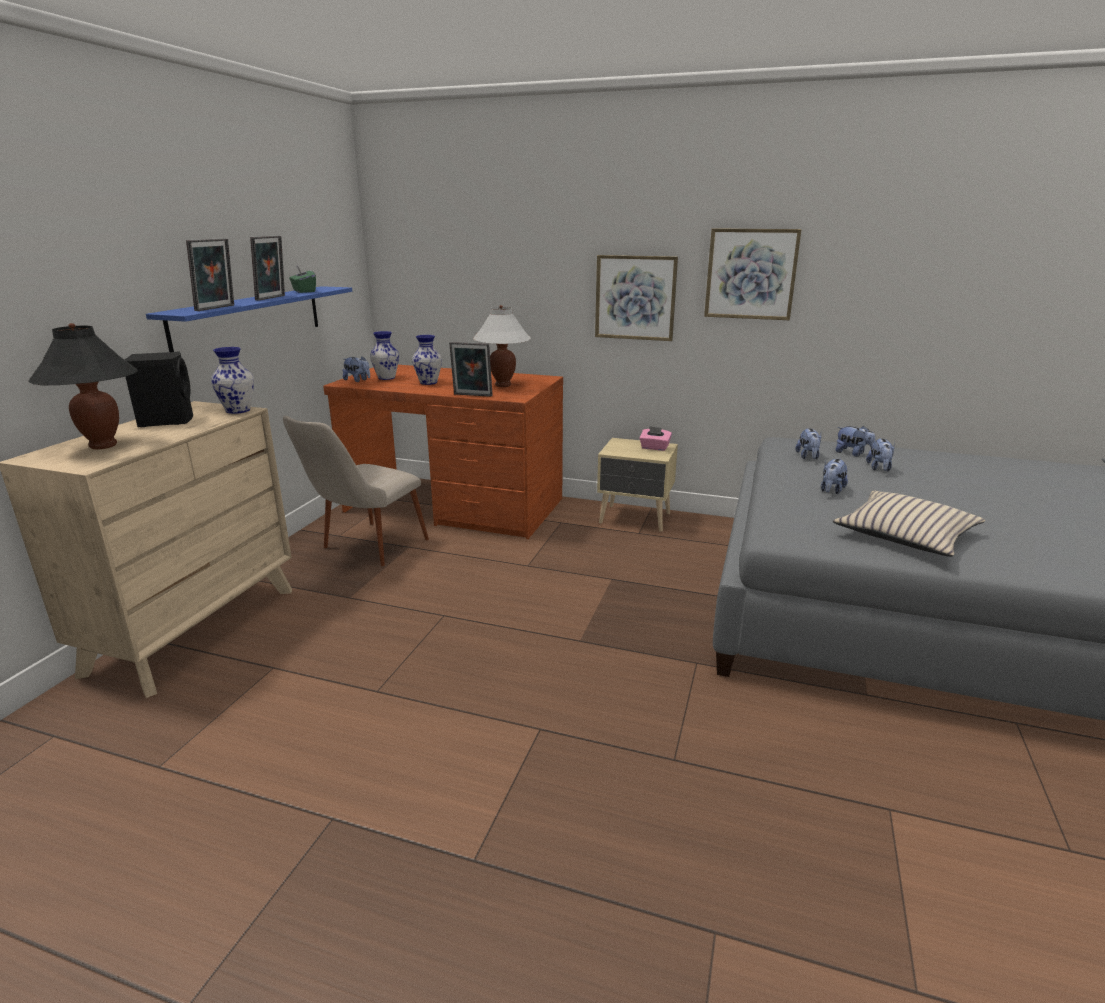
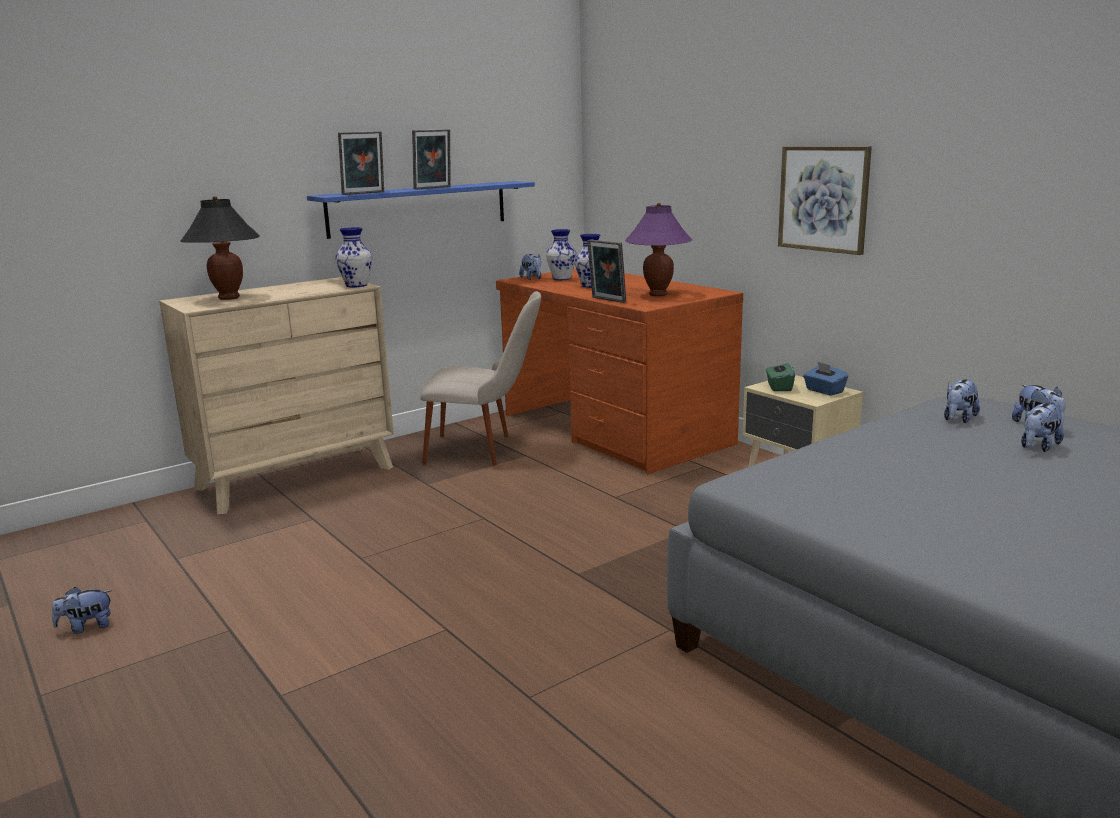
camera: 35 degrees right, 5 degrees down
black speaker [125,351,193,427] -> none
beige chair [283,416,429,566] -> beige chair turned 150 degrees counterclockwise [420,291,541,466]
green tissue box [289,265,316,293] -> green tissue box moved to [766,361,795,391]
white table lamp [473,305,531,387] -> purple table lamp [625,203,693,296]
pink tissue box [639,426,672,451] -> blue tissue box [803,361,849,396]
picture [704,228,801,320] -> none
plush toy [821,459,848,494] -> plush toy moved to [52,587,111,634]
beige pillow [833,491,985,557] -> none

